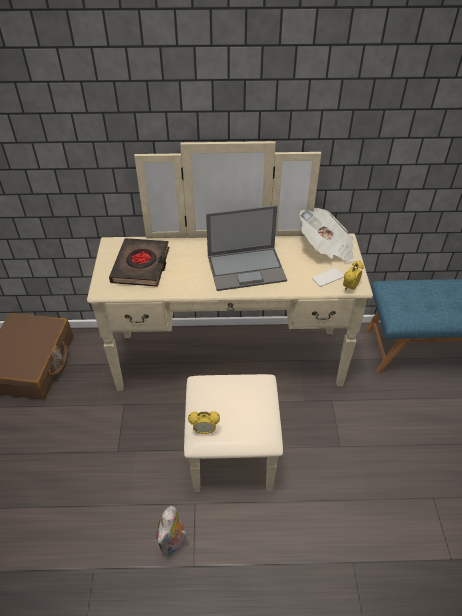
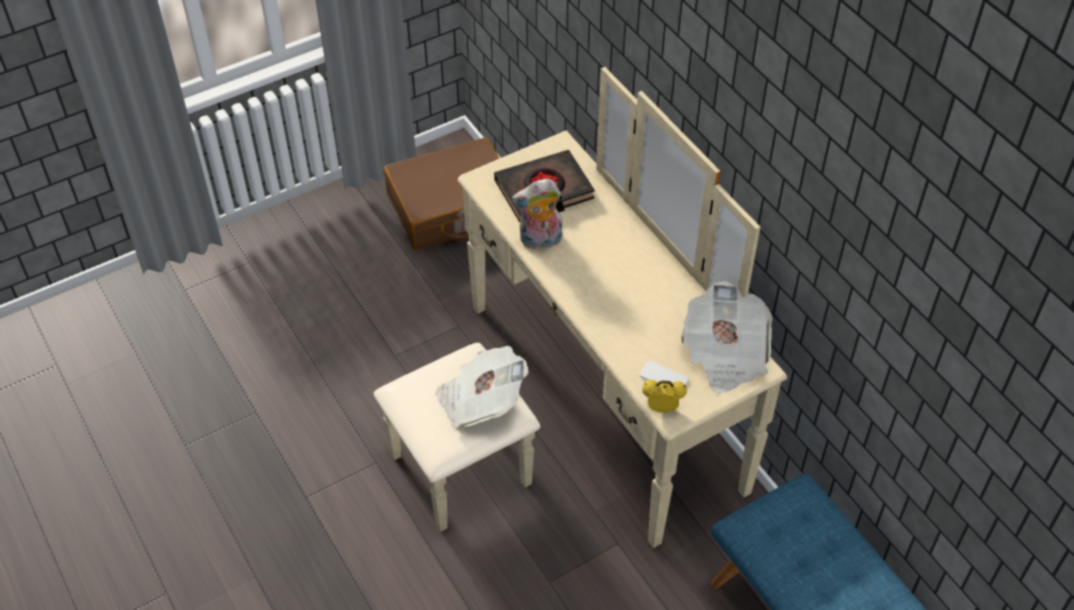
camera: 60 degrees right, 5 degrees up
plush toy [157,506,186,556] -> plush toy moved to [512,179,563,251]
alarm clock [188,411,220,434] -> none
laptop [206,205,287,291] -> none
none -> newspaper [435,346,529,428]

